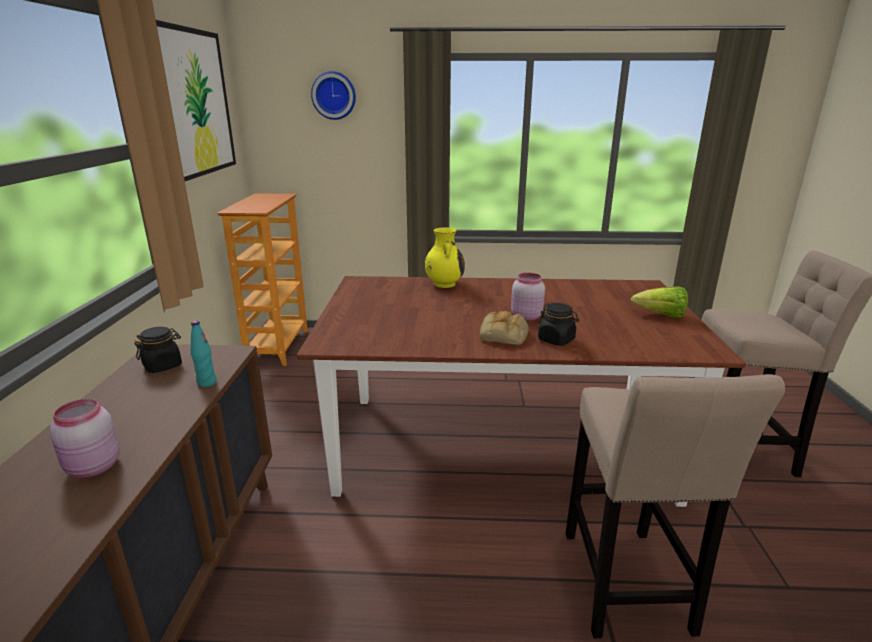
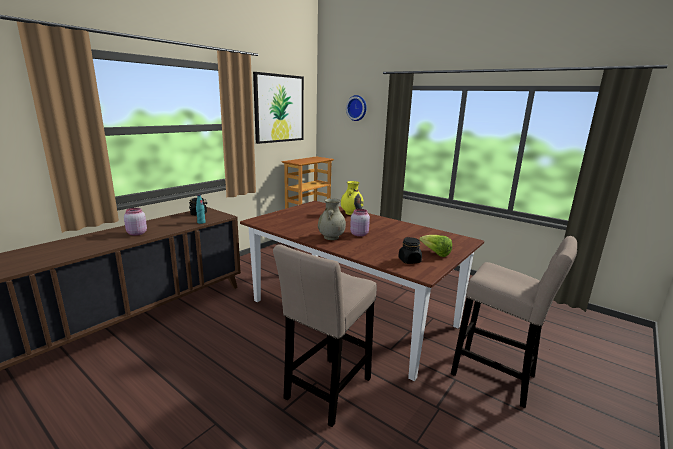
camera: 35 degrees right, 5 degrees down
bread [480,311,529,345] -> beige vase [318,198,346,240]
black jar [538,303,579,346] -> black jar moved to [398,237,422,264]

